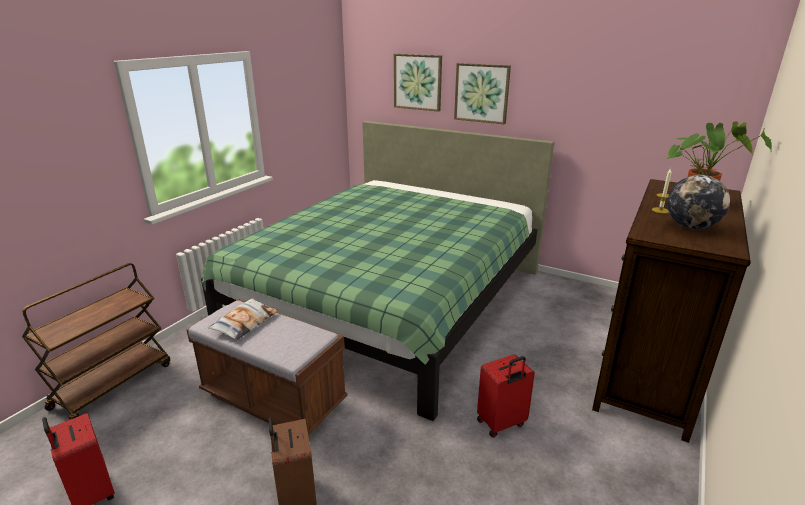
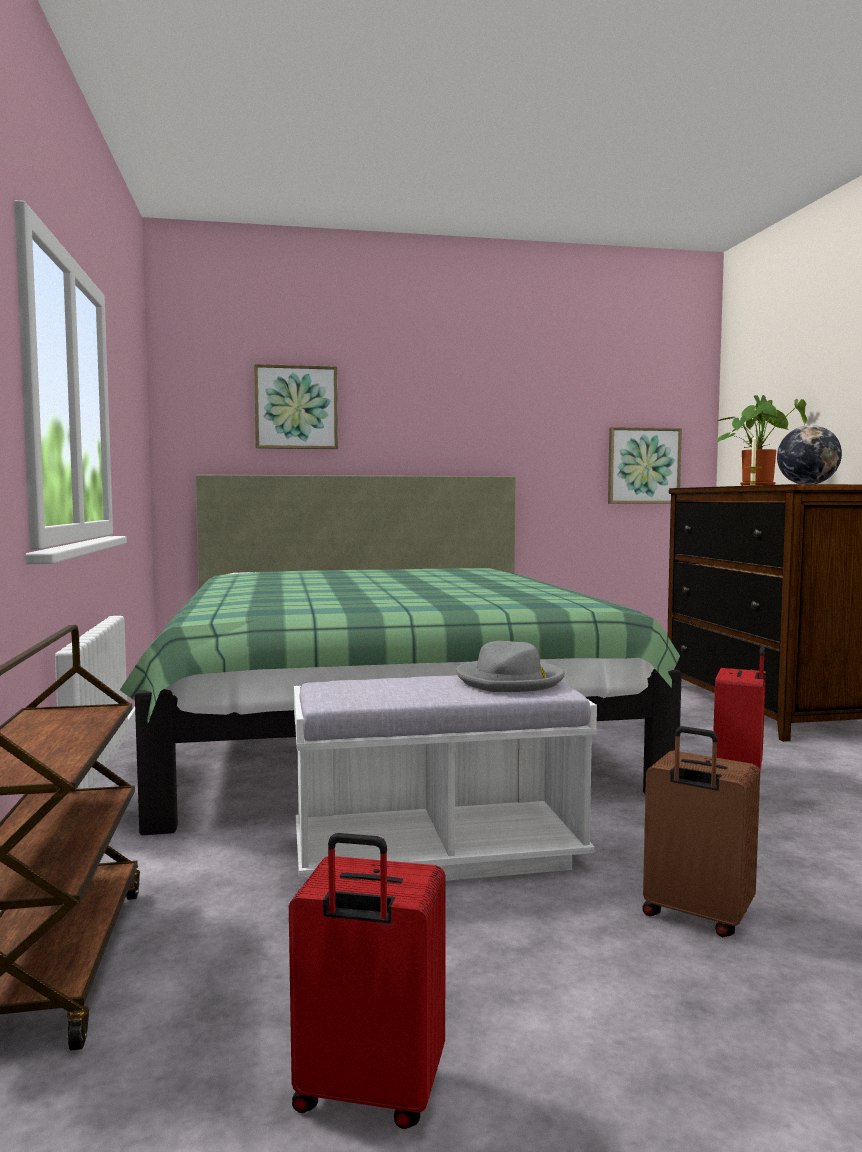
camera: 40 degrees left, 20 degrees down
brown bench [187,299,348,435] -> white bench [294,675,597,881]
pillow [209,298,278,340] -> none
picture [454,63,511,124] -> picture moved to [608,427,682,504]
none -> grey hat [456,641,565,692]

